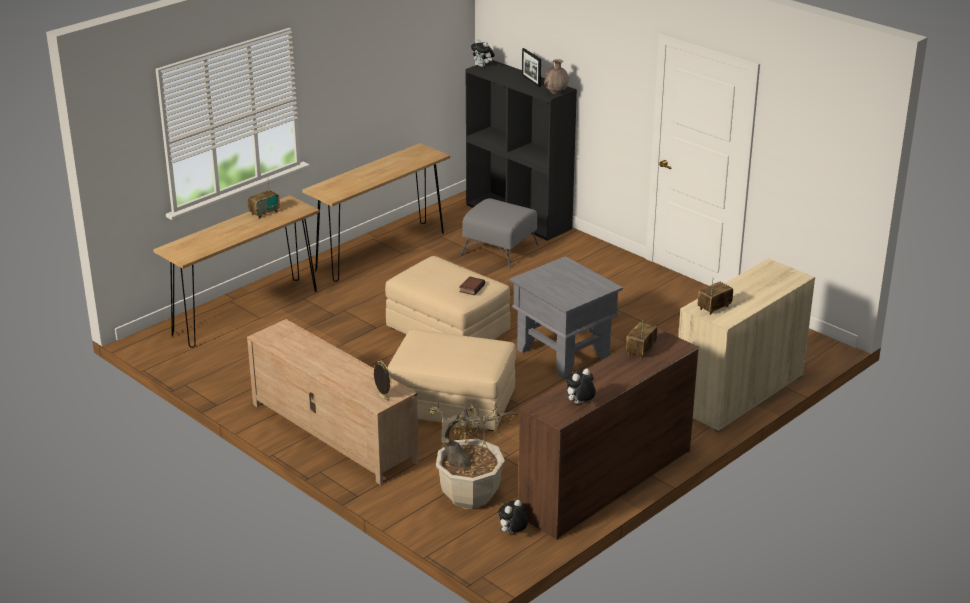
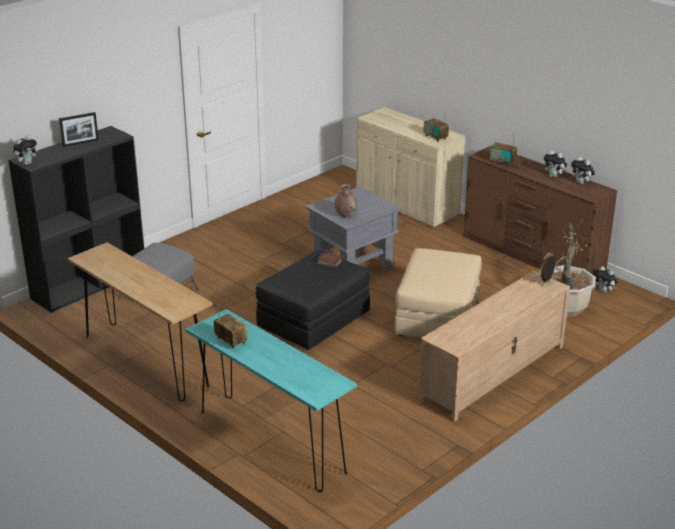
camera: 90 degrees left, 0 degrees up
brown console table [153,195,320,348] -> turquoise console table [186,309,357,492]
beige ottoman [385,256,510,340] -> black ottoman [256,250,370,350]
brown vase [544,59,569,94] -> brown vase moved to [334,184,357,218]
none -> plush toy [544,150,567,178]

